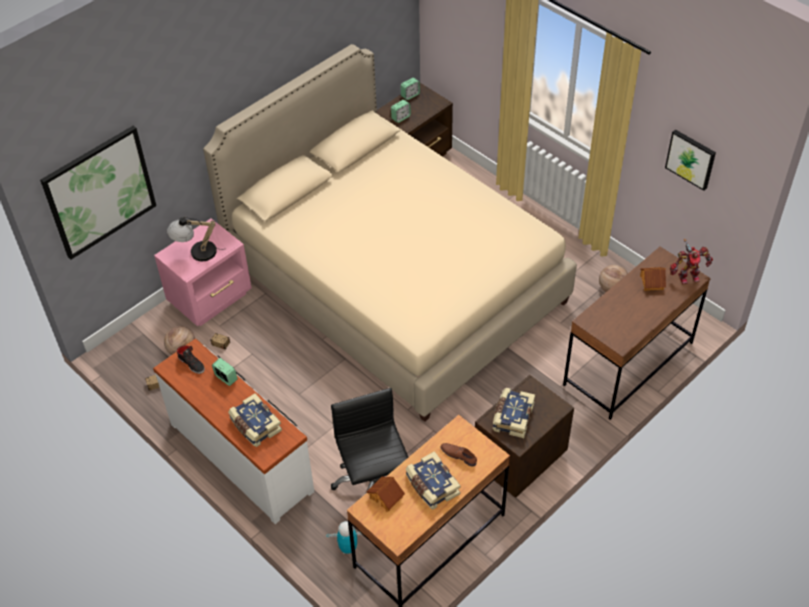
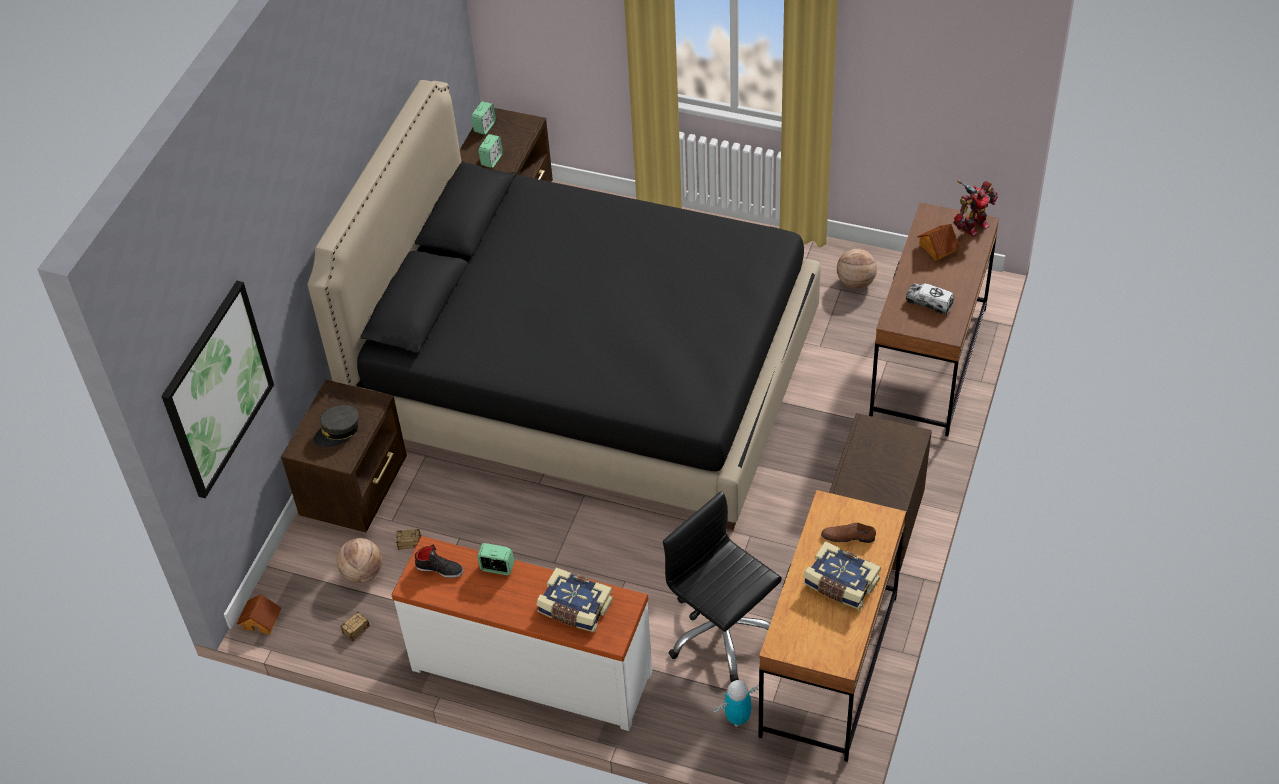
camera: 25 degrees left, 0 degrees up
pink nightstand [154,218,252,326] -> brown nightstand [281,380,407,533]
table lamp [167,217,223,261] -> grey cap [313,405,359,447]
beige bed [203,44,577,422] -> black bed [308,80,821,530]
toy house [366,477,405,512] -> toy house moved to [237,594,281,635]
book [493,388,535,438] -> none
picture [665,129,716,191] -> none
none -> toy truck [906,283,954,314]

